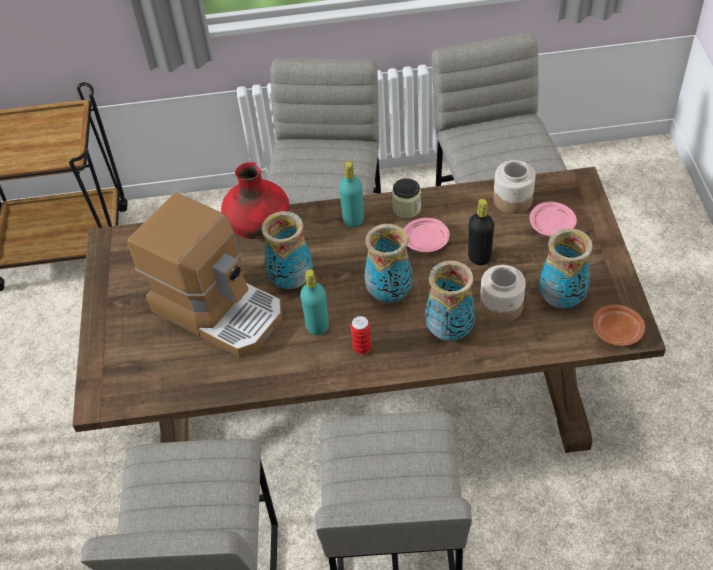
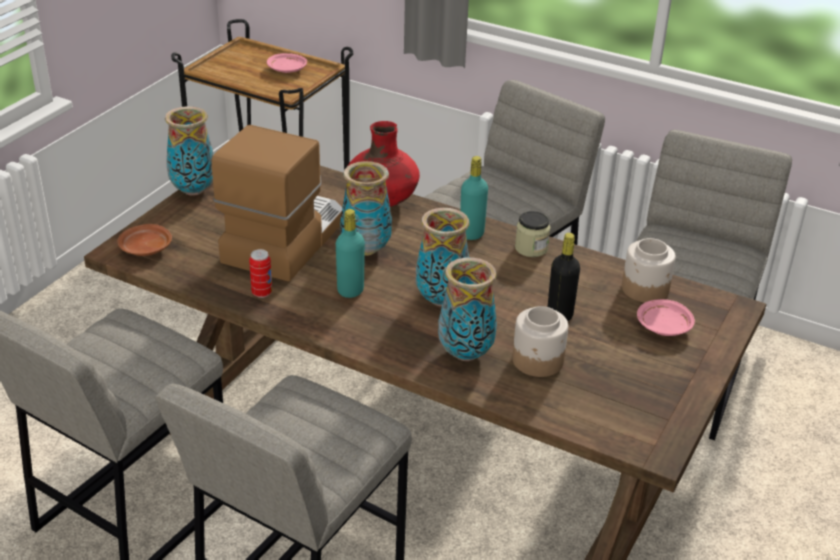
camera: 30 degrees right, 15 degrees down
coffee machine [127,193,282,357] -> coffee machine turned 135 degrees counterclockwise [212,125,342,282]
can [351,316,372,354] -> can moved to [249,249,272,298]
pink plate [403,218,450,253] -> pink plate moved to [267,53,307,73]
vase [539,228,593,308] -> vase moved to [165,106,214,196]
brown plate [593,305,645,346] -> brown plate moved to [117,224,172,256]

